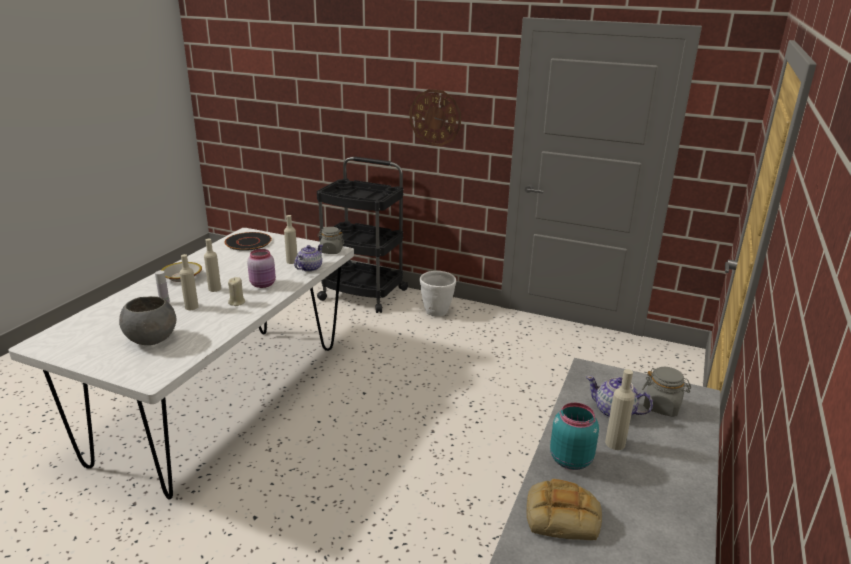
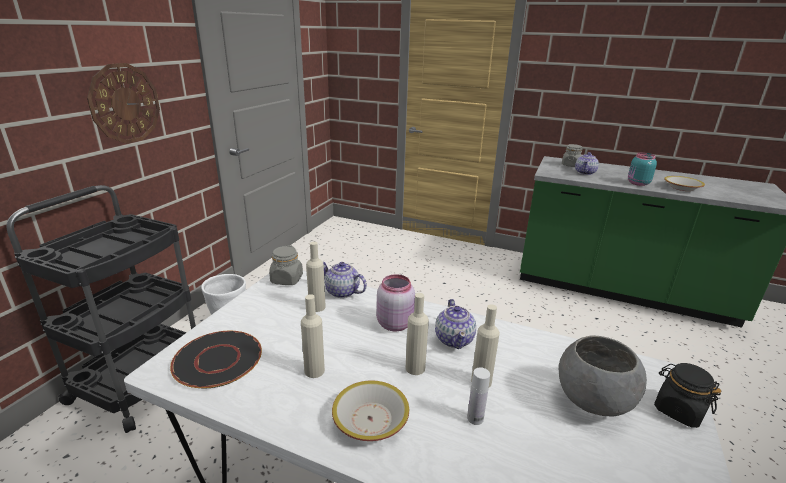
camera: 90 degrees left, 0 degrees up
beige candle [228,277,245,306] -> teapot [435,299,476,349]
bread [526,479,602,541] -> bowl [664,176,705,191]
beige bottle [605,369,635,450] -> beige bottle moved to [301,294,325,378]
none -> black jar [654,363,721,428]

